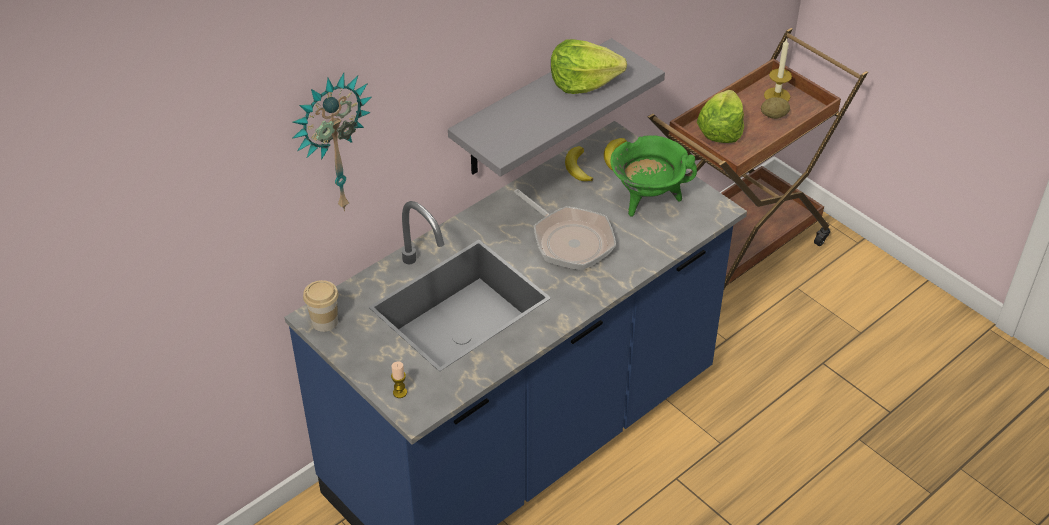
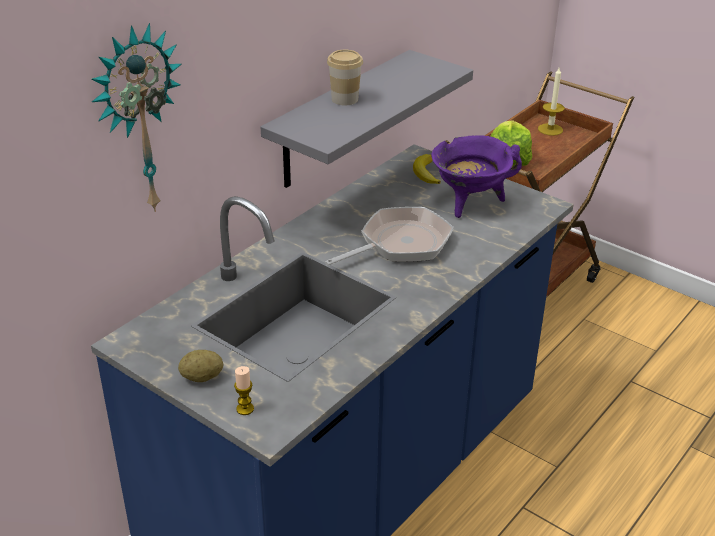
camera: 10 degrees left, 10 degrees down
cup [303,280,339,332] -> cup moved to [327,50,363,105]
frying pan [514,189,616,270] -> frying pan turned 75 degrees counterclockwise [325,207,454,266]
lettuce [551,39,627,94] -> none
banana [565,146,593,181] -> none
green cooking pot [610,135,697,217] -> purple cooking pot [431,135,522,218]
potato [761,97,790,119] -> potato moved to [178,350,223,382]

